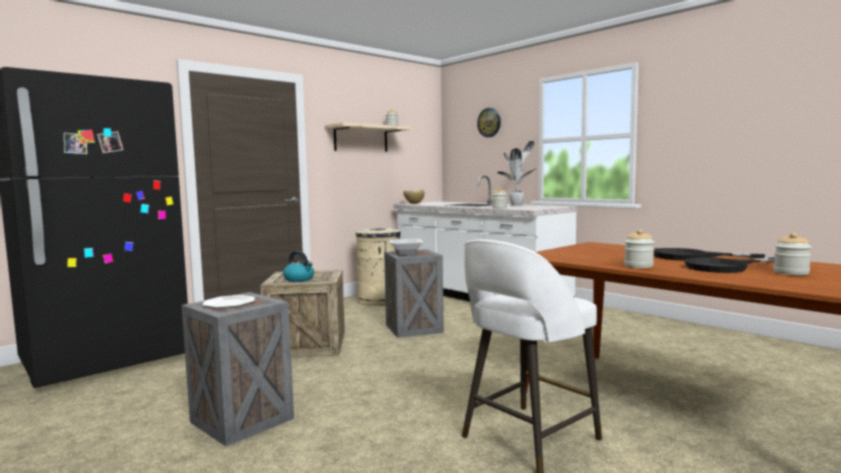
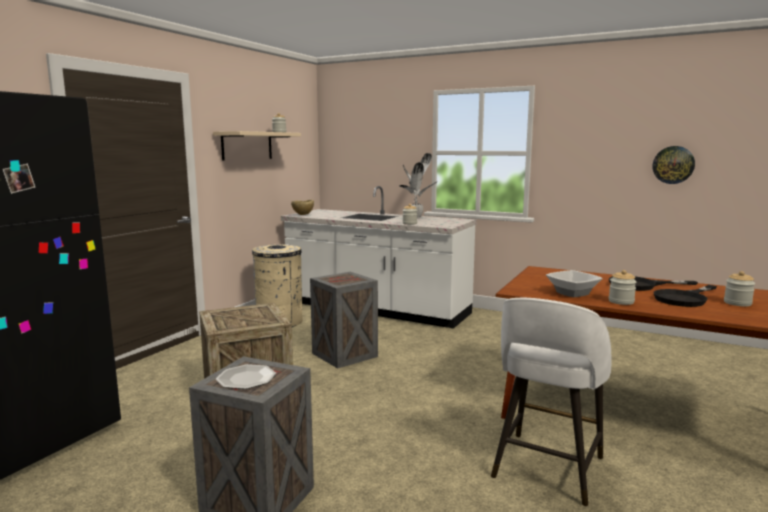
camera: 20 degrees left, 5 degrees up
kettle [283,251,314,282] -> none
bowl [390,239,423,255] -> bowl moved to [546,270,603,297]
wall clock [477,108,501,137] -> wall clock moved to [652,146,695,184]

